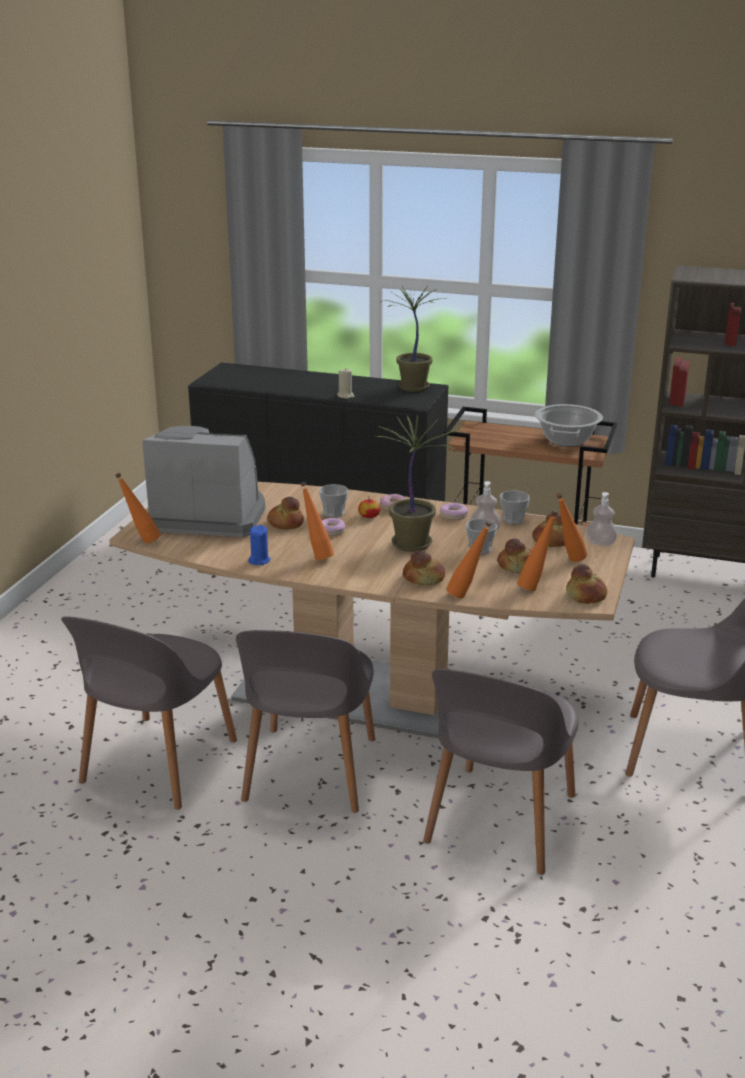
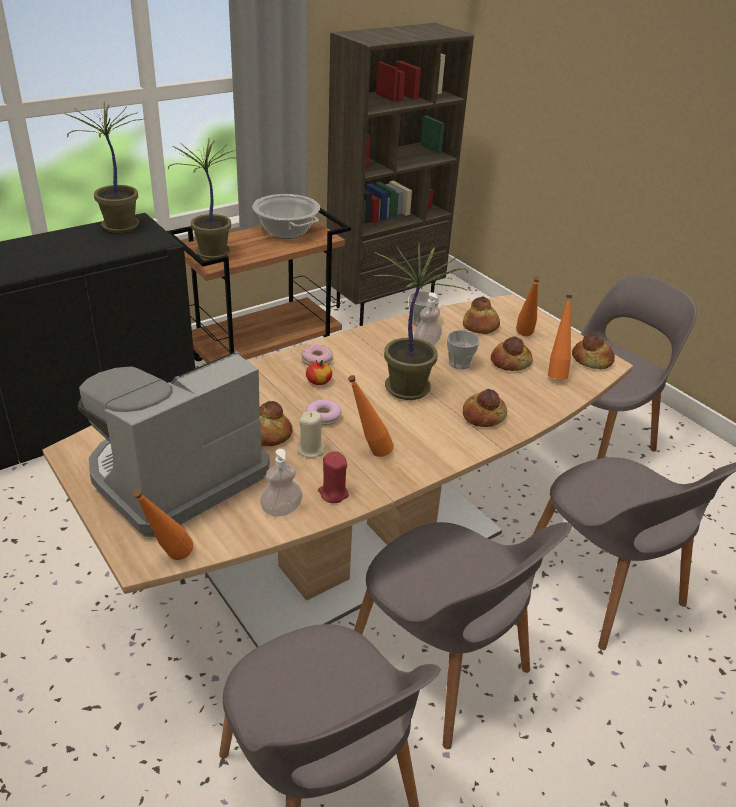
camera: 55 degrees left, 10 degrees up
blue candle [248,525,271,565] -> red candle [318,451,349,503]
cup [319,484,348,518] -> none
beige candle [337,368,354,399] -> beige candle moved to [297,411,326,458]
donut [440,503,468,520] -> none
orange bottle [446,521,492,598] -> none
soap dispenser [586,492,618,546] -> soap dispenser moved to [260,449,303,516]
none -> potted plant [168,139,240,260]

